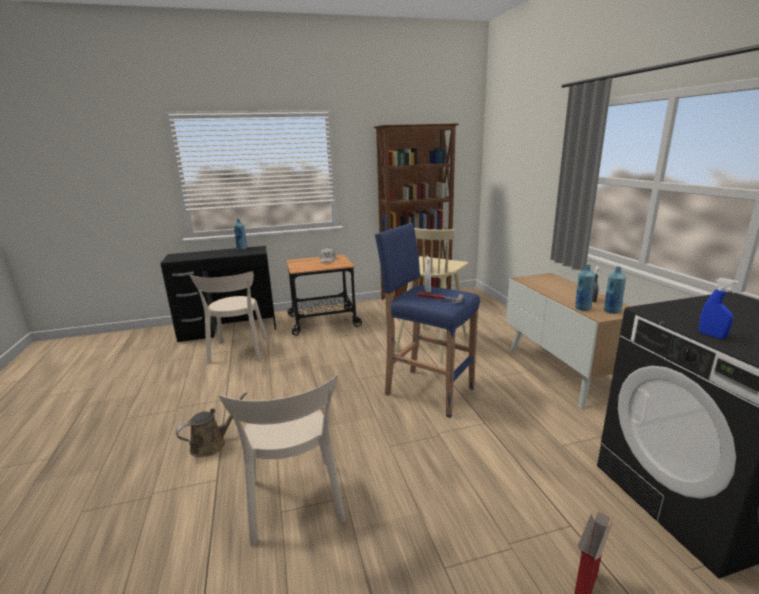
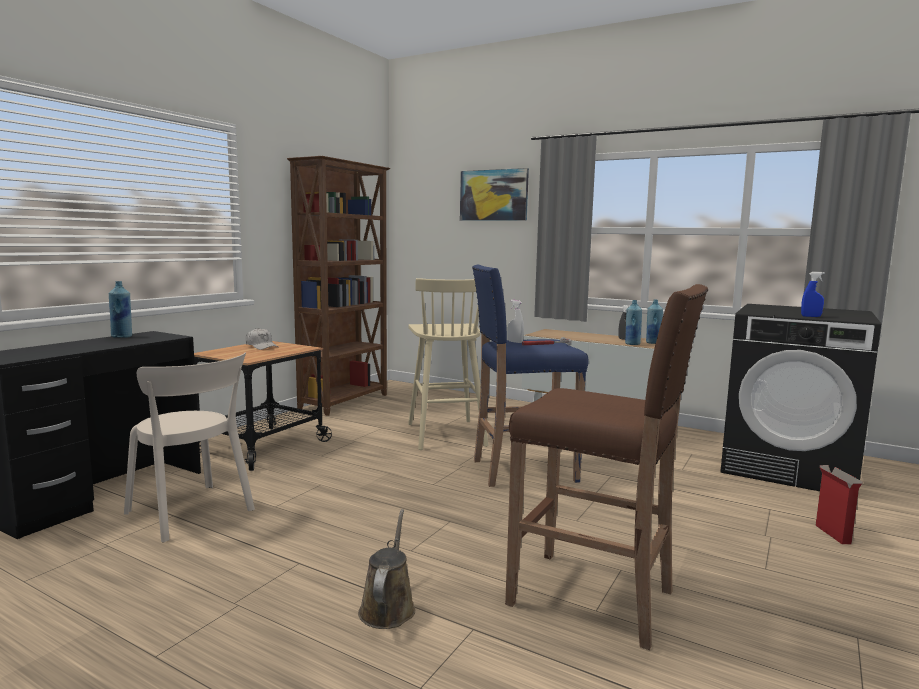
camera: 45 degrees left, 10 degrees down
beige chair [219,374,346,546] -> brown stool [505,284,708,650]
none -> picture [460,168,529,221]

